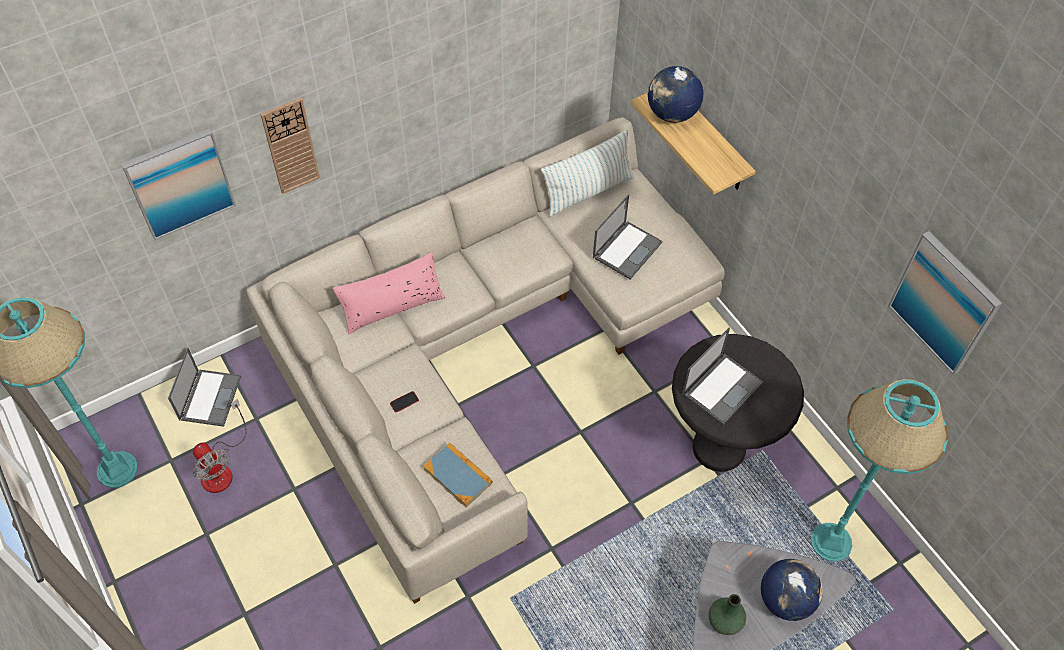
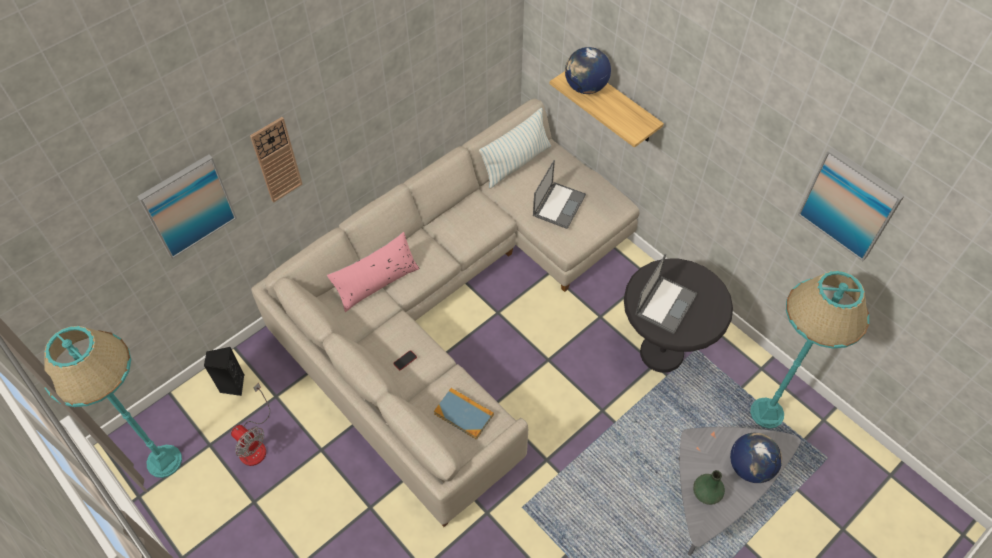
camera: 10 degrees left, 0 degrees up
laptop [168,348,241,427] -> black speaker [204,347,244,396]

